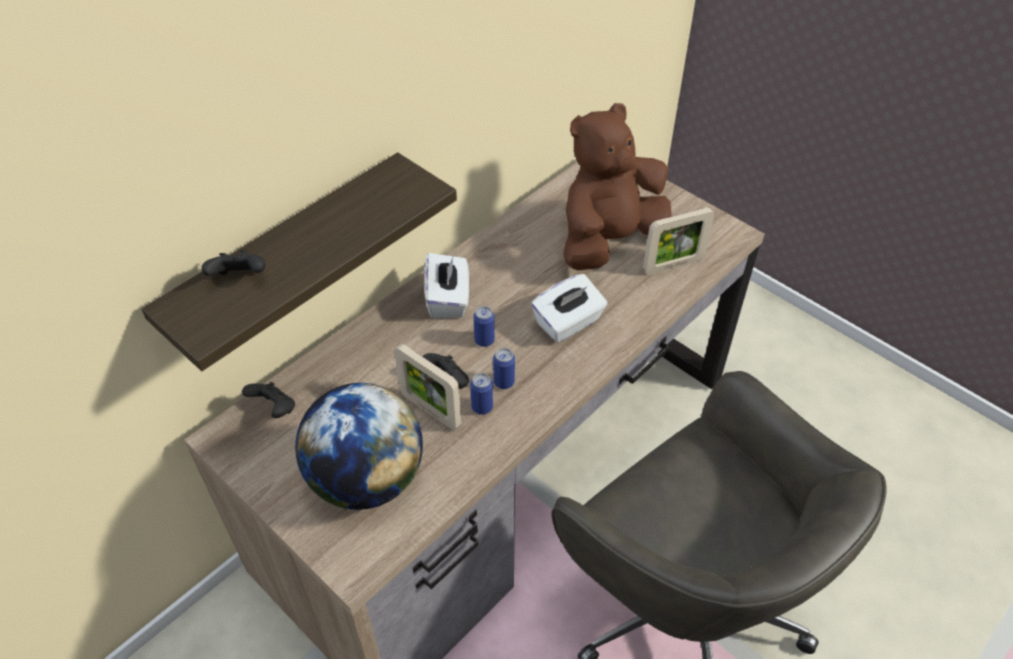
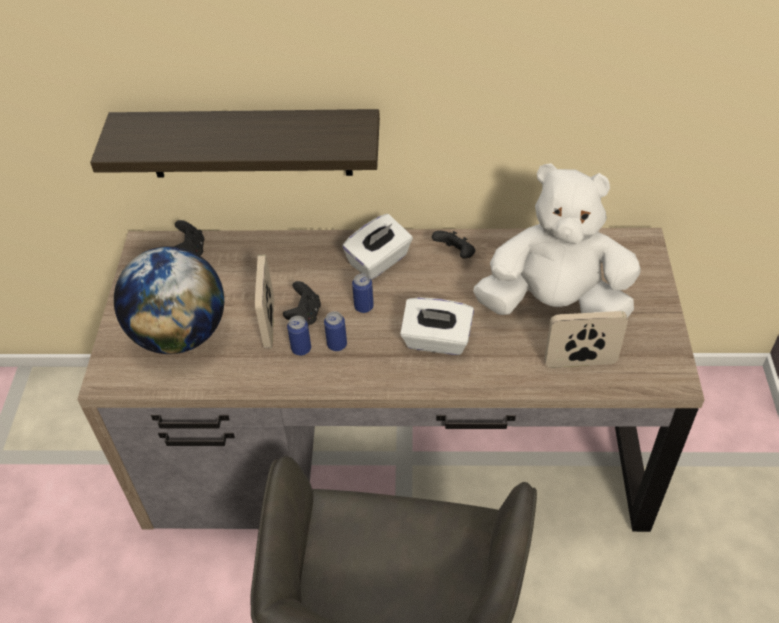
camera: 50 degrees right, 0 degrees up
black game controller [202,250,265,276] -> black game controller moved to [432,231,475,258]
brown plush toy [563,103,672,270] -> white plush toy [473,163,641,318]
picture frame [643,207,714,275] -> picture frame turned 150 degrees clockwise [544,311,628,368]

